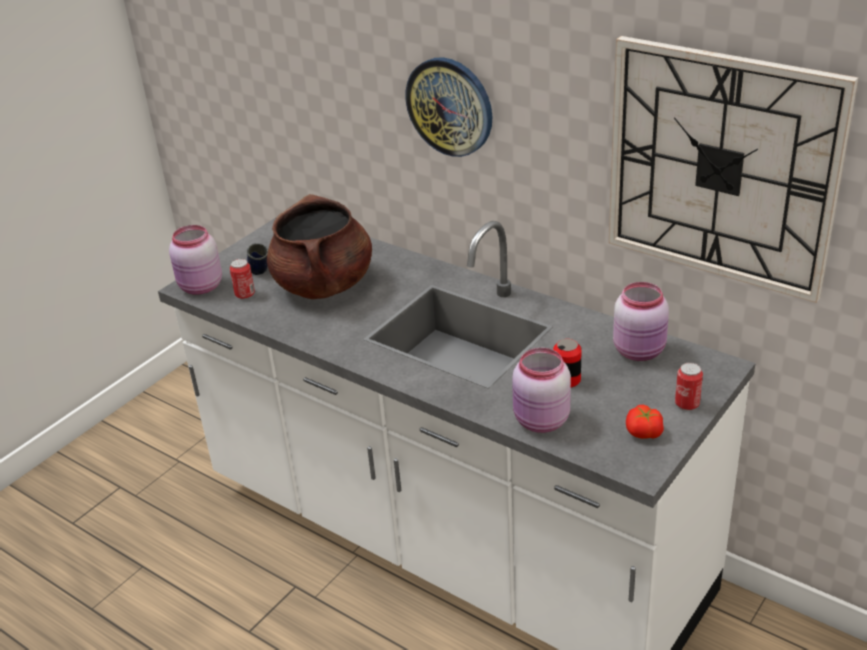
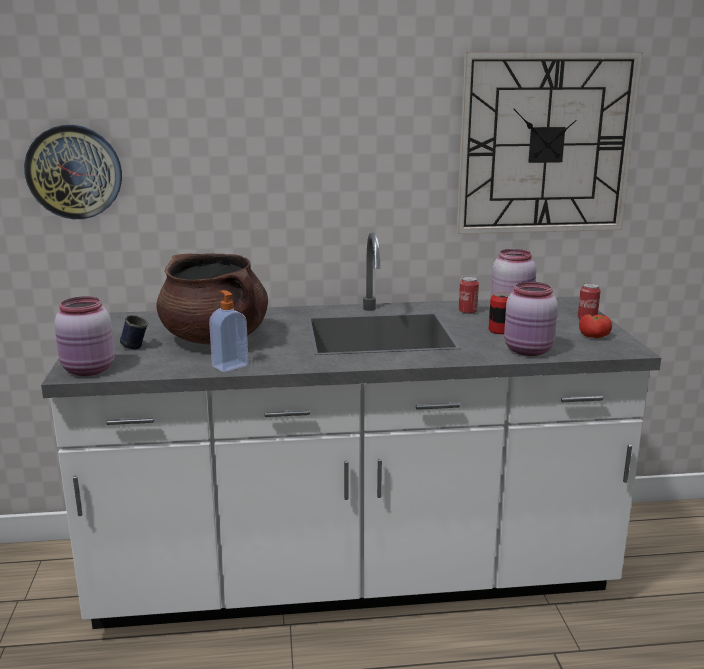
camera: 45 degrees left, 15 degrees down
can [230,259,255,299] -> can moved to [459,277,479,314]
wall clock [405,57,493,157] -> wall clock moved to [24,125,122,219]
none -> soap dispenser [209,290,249,372]

